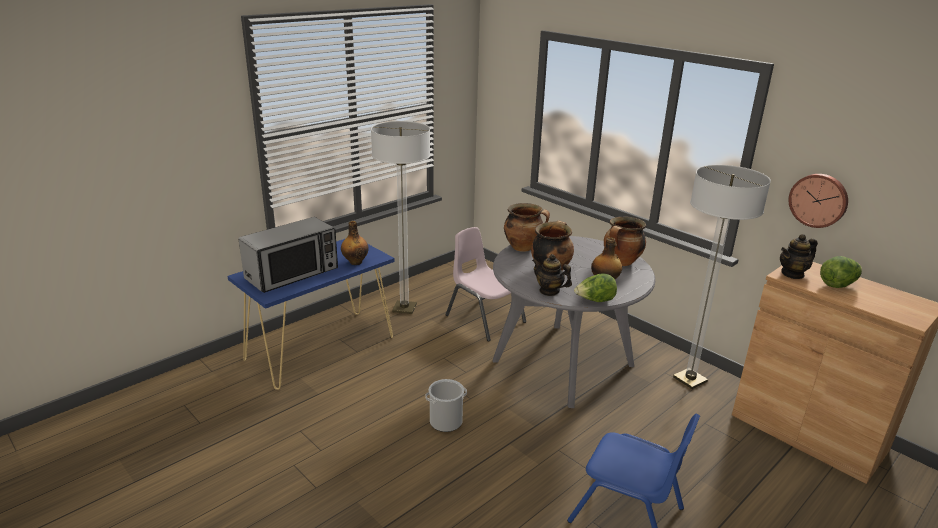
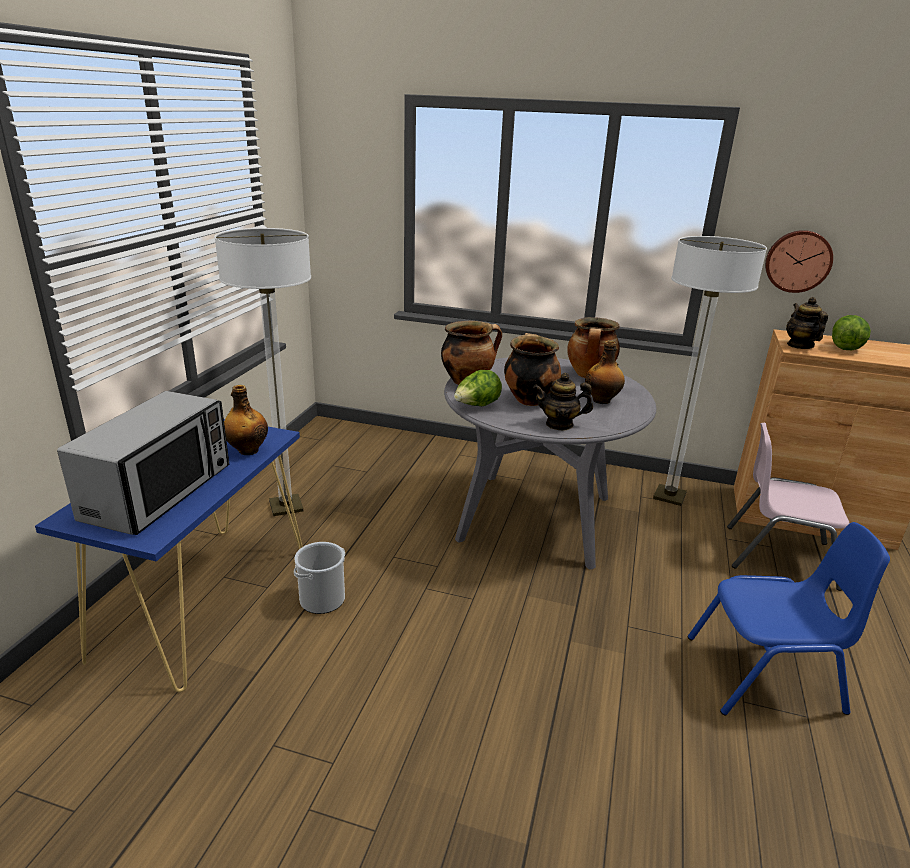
camera: 30 degrees left, 0 degrees up
bucket [425,379,467,432] -> bucket moved to [294,542,345,614]
pink chair [445,227,526,342] -> pink chair moved to [727,422,849,591]
lettuce [574,273,617,302] -> lettuce moved to [454,370,502,406]
teapot [780,234,818,279] -> teapot turned 135 degrees clockwise [786,297,828,349]

